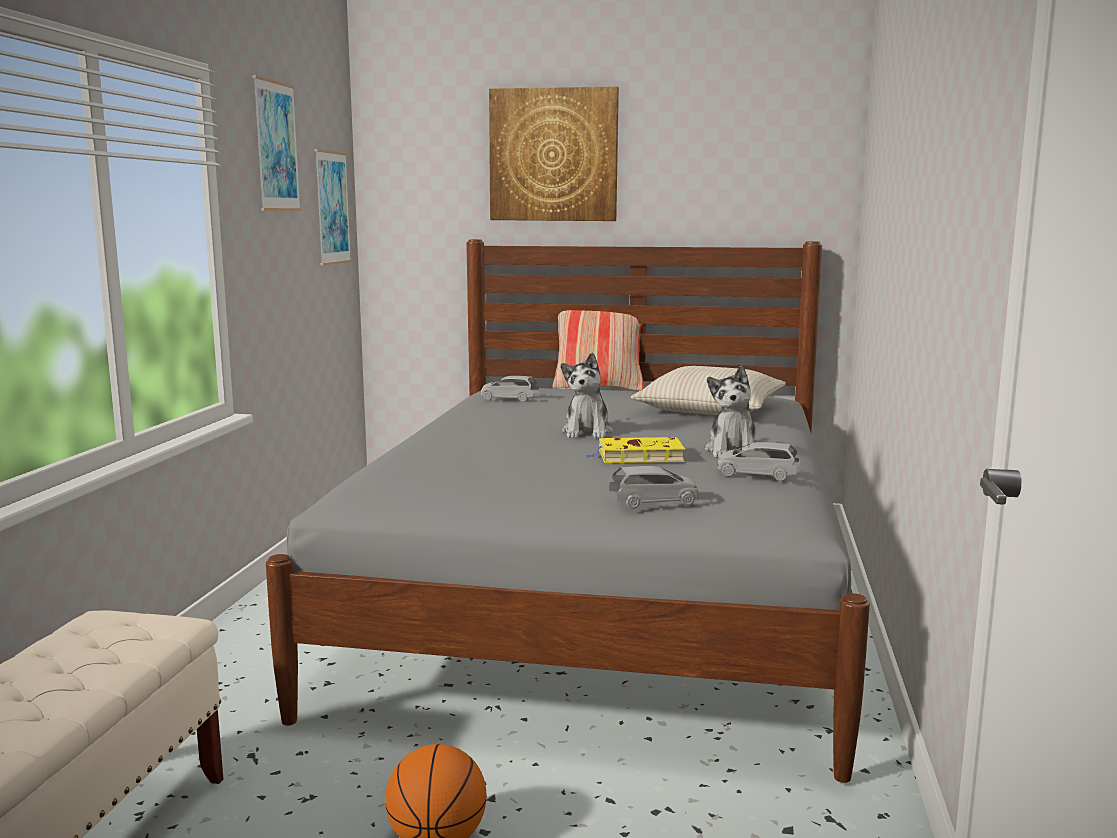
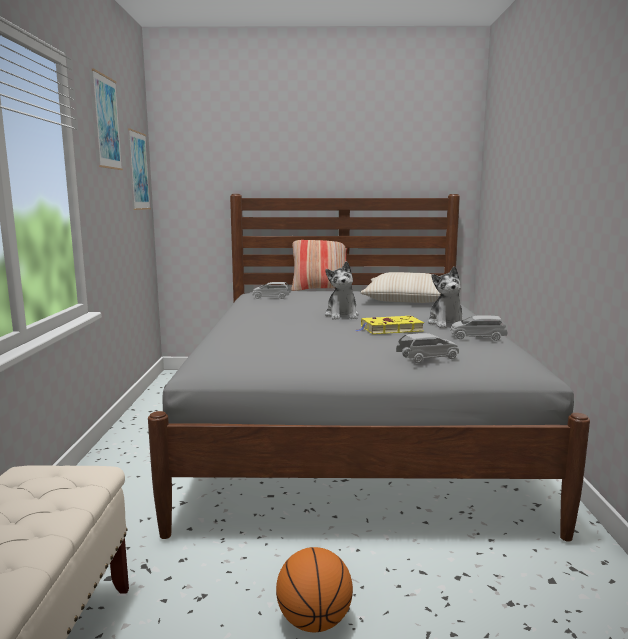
camera: 10 degrees left, 0 degrees up
picture [489,86,619,221] -> none

